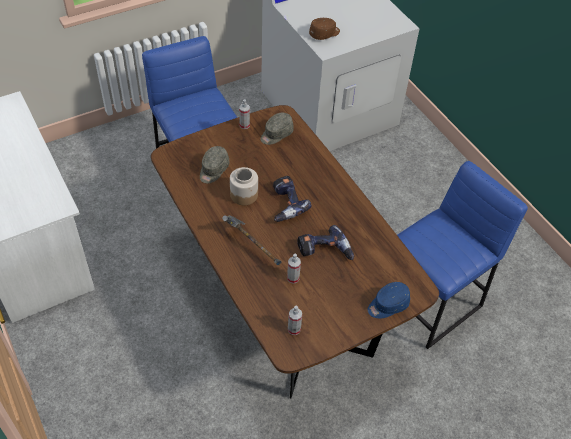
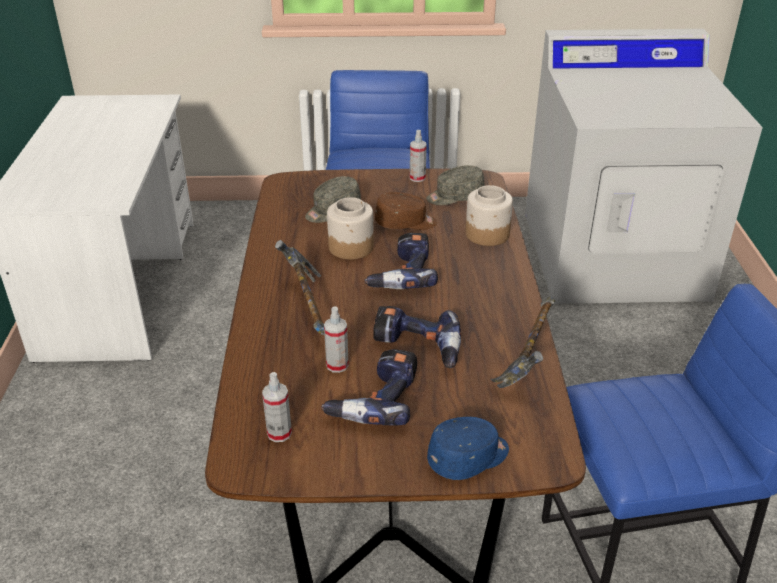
camera: 30 degrees right, 15 degrees down
brown cap [309,18,340,40] -> brown cap moved to [375,192,437,230]
blue cap [368,282,410,318] -> blue cap turned 150 degrees clockwise [427,417,509,480]
none -> power drill [322,349,417,426]
none -> jar [465,185,513,246]
none -> hammer [490,296,555,388]

